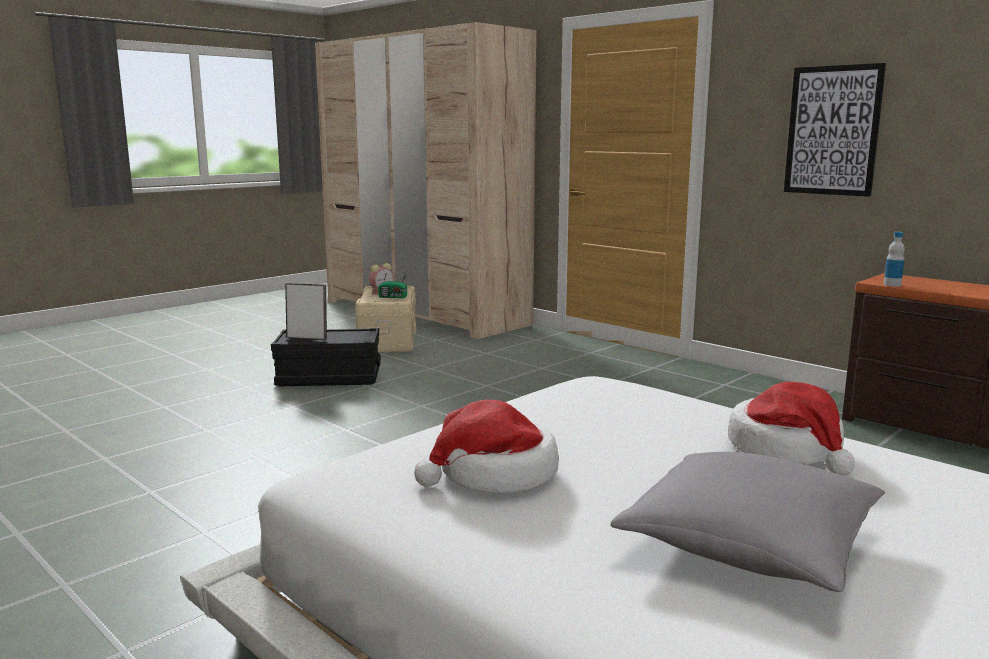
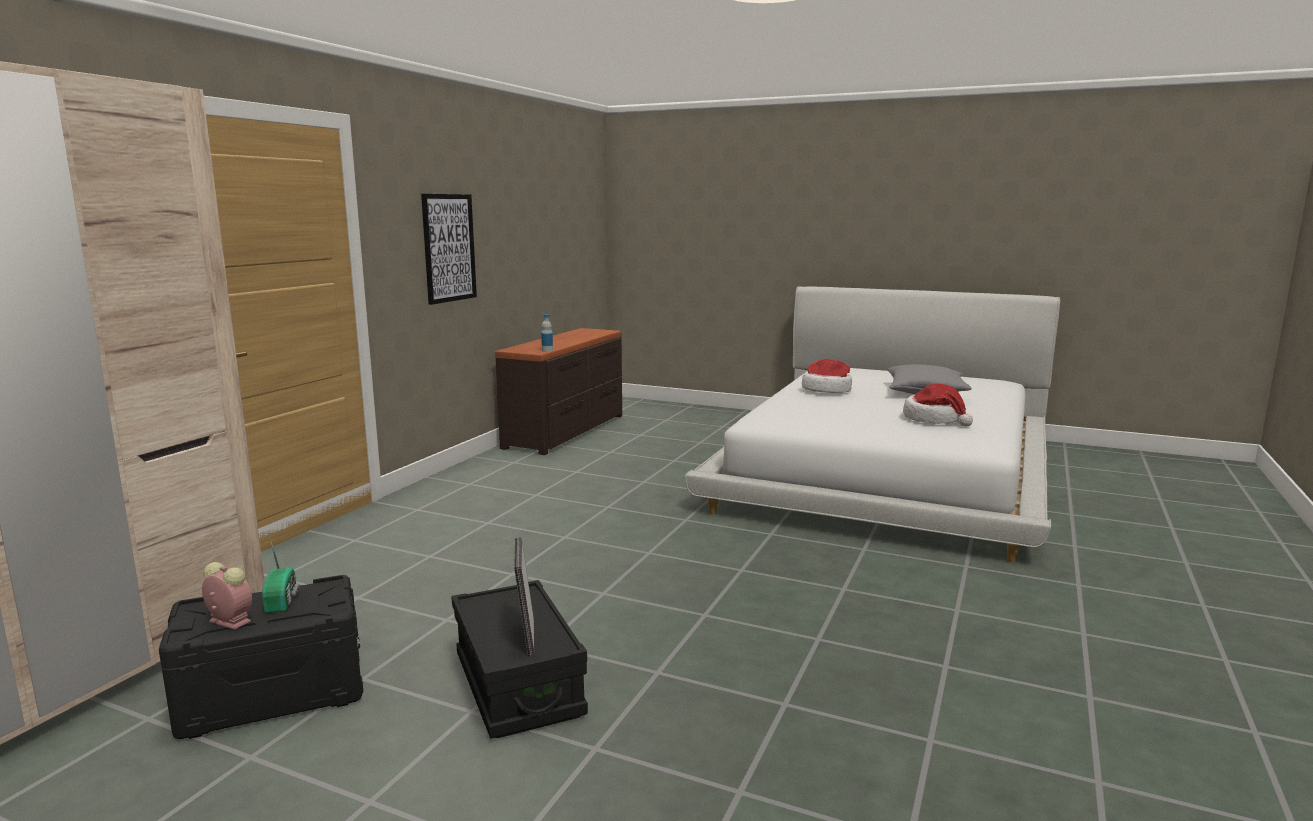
camera: 110 degrees left, 0 degrees up
beige storage box [355,286,416,352] -> black storage box [159,575,363,739]

